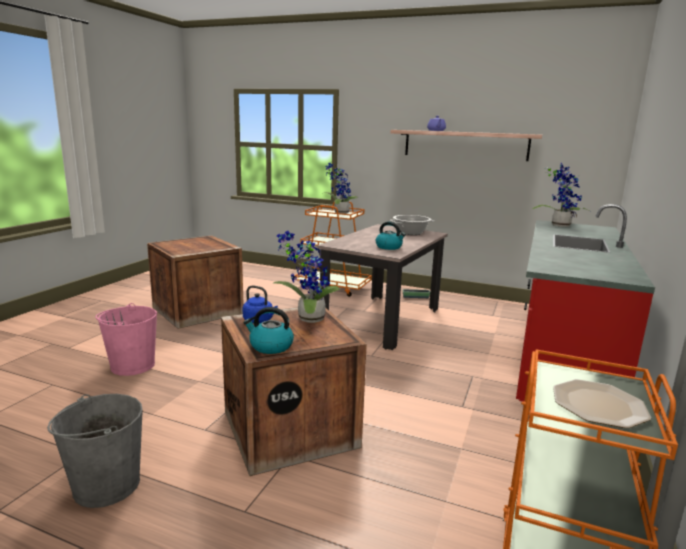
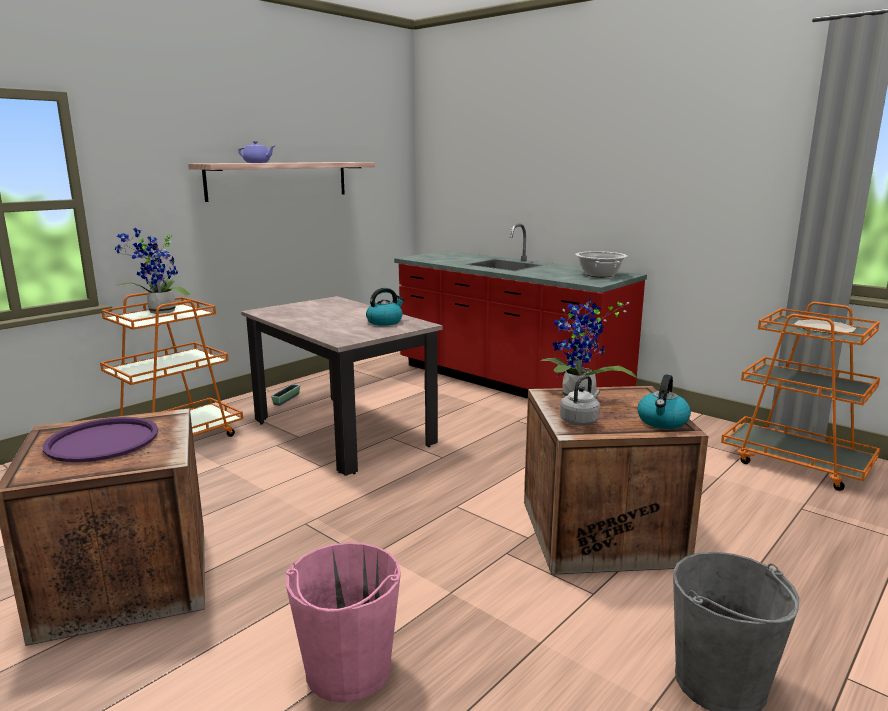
camera: 70 degrees left, 0 degrees up
blue kettle [242,285,278,323] -> grey kettle [560,375,600,426]
cooking pot [390,215,434,235] -> cooking pot moved to [575,251,627,277]
potted plant [532,163,591,227] -> none
none -> purple tray [42,417,158,462]

